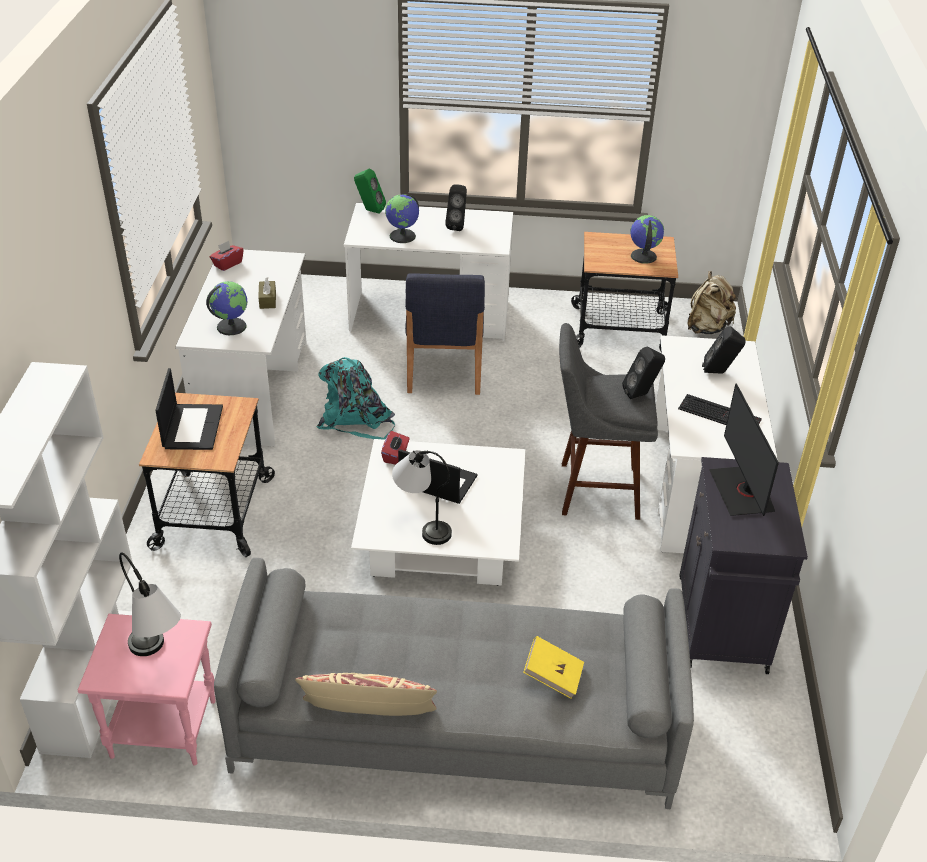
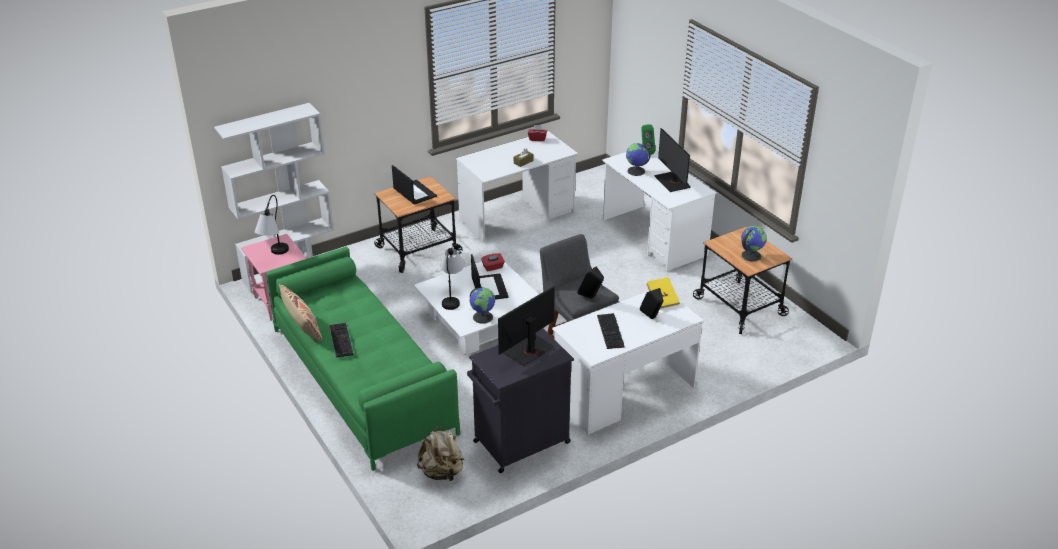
camera: 55 degrees right, 5 degrees down
laptop [155,368,223,450] -> laptop turned 90 degrees counterclockwise [392,165,437,205]
globe [206,281,248,335] -> globe moved to [470,287,495,324]
grey sofa [214,558,694,809] -> green sofa [266,247,460,471]
turquoise backpack [316,357,395,440] -> none
blue chair [405,273,485,395] -> none
black speaker [445,185,467,231] -> monitor [654,128,691,192]
yellow book [523,636,584,699] -> yellow book moved to [646,277,680,309]
beige backpack [688,271,738,334] -> beige backpack moved to [417,424,464,481]
none -> keyboard [329,323,354,358]

